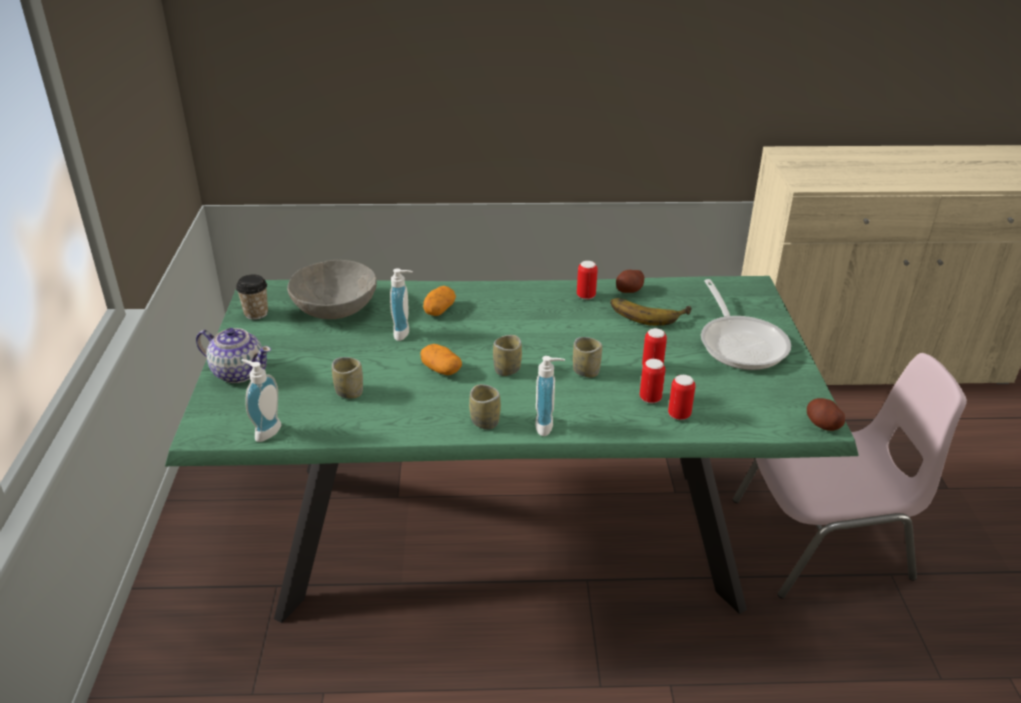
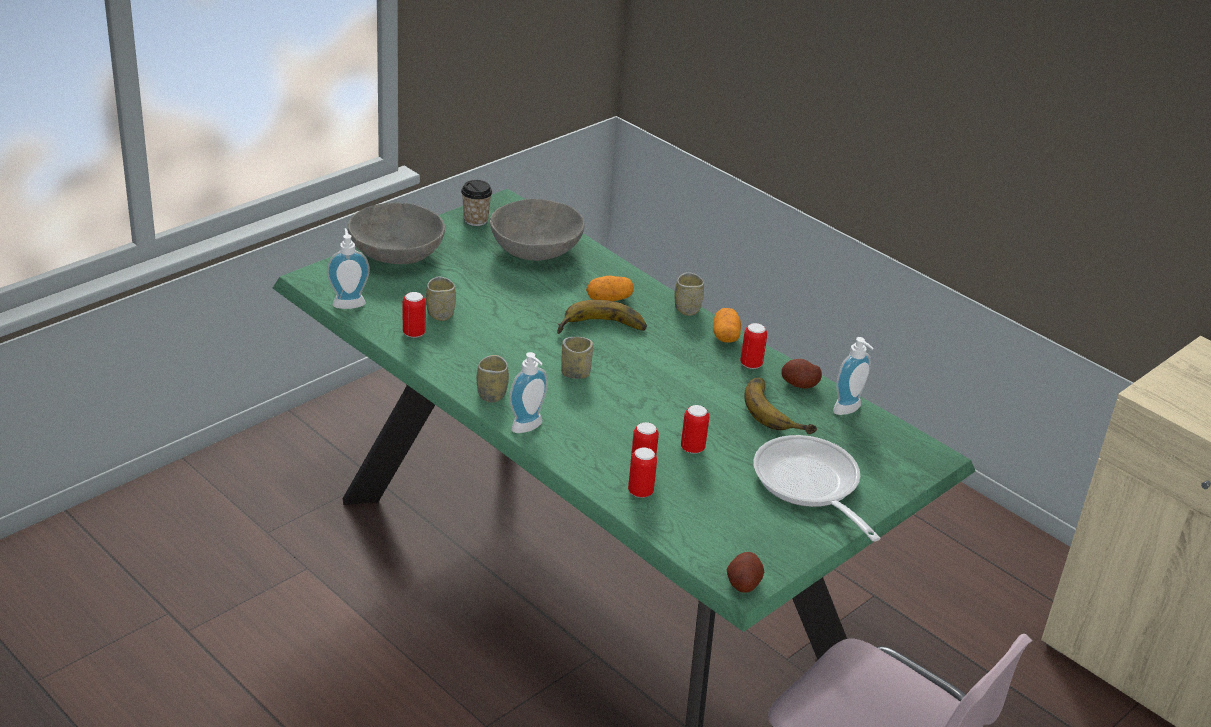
camera: 45 degrees right, 0 degrees up
teapot [196,328,271,383] -> grey bowl [348,202,445,264]
soap dispenser [390,268,413,341] -> soap dispenser moved to [833,337,874,415]
potato [420,344,462,375] -> potato moved to [713,308,741,343]
cup [573,337,602,377] -> cup moved to [674,272,704,316]
frying pan [701,279,791,370] -> frying pan turned 120 degrees clockwise [753,435,880,542]
none -> can [403,292,426,338]
none -> banana [557,300,647,334]

